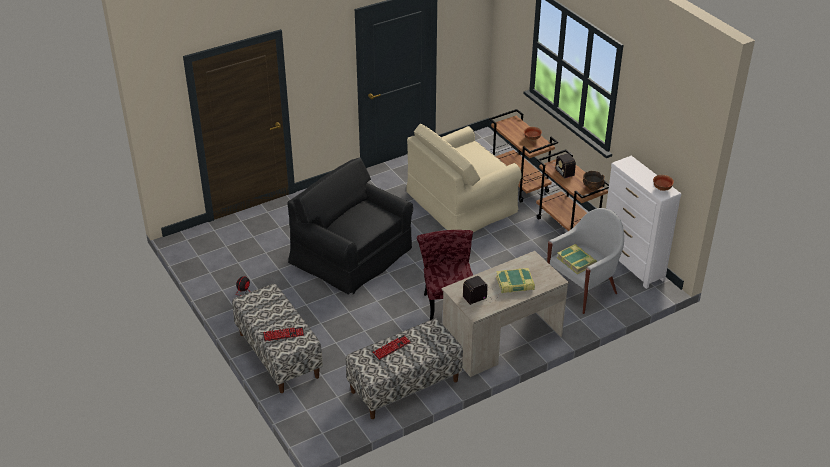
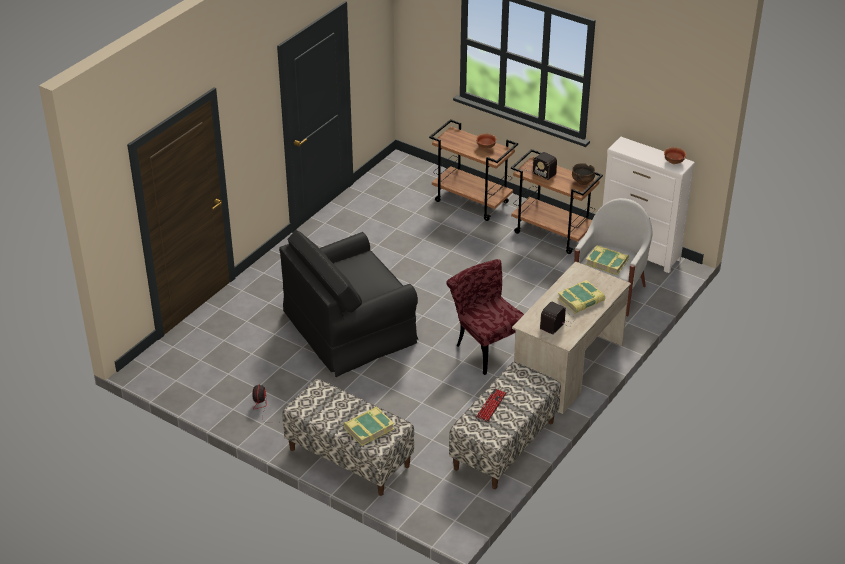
camera: 25 degrees left, 0 degrees up
keyboard [263,327,304,341] -> book [344,407,394,446]
black armchair [287,157,413,295] -> black armchair turned 45 degrees counterclockwise [279,230,418,377]
beige armchair [406,124,522,232] -> none

